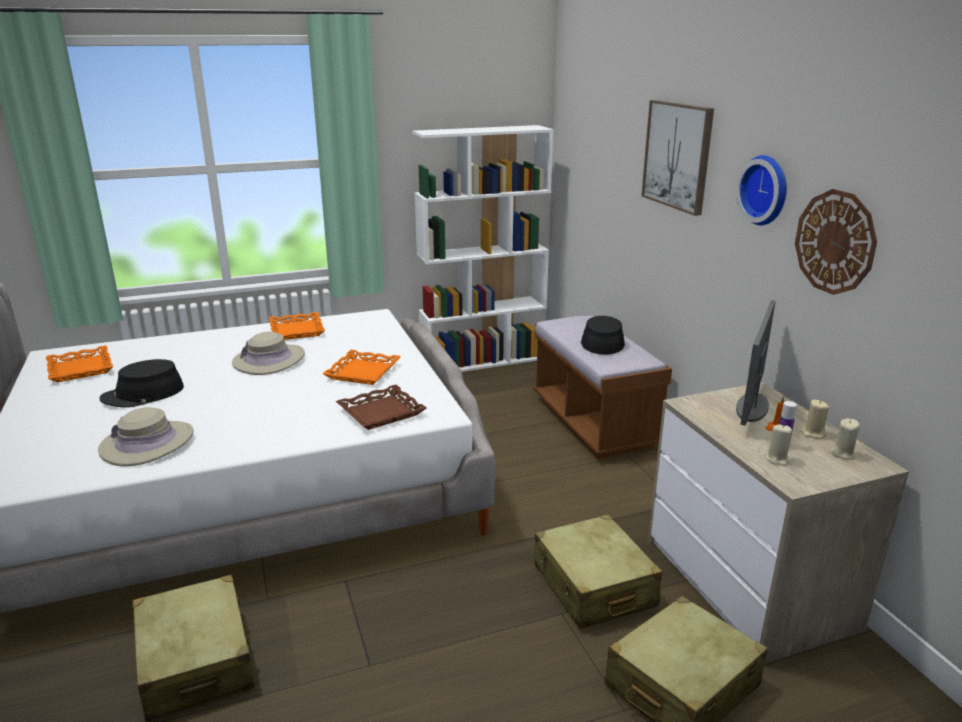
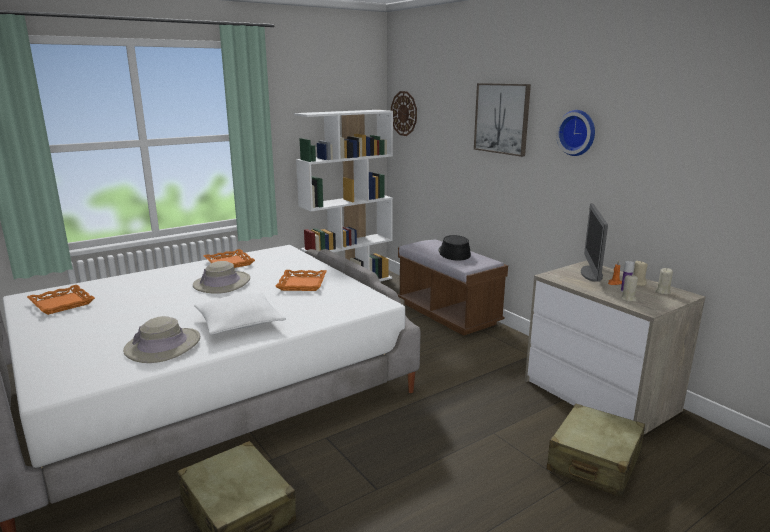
camera: 15 degrees left, 5 degrees down
black hat [99,359,184,407] -> none
brown tray [336,385,427,430] -> none
beige suitcase [535,514,662,629] -> none
wall clock [795,189,877,295] -> wall clock moved to [391,91,417,136]
none -> white pillow [194,293,286,335]

